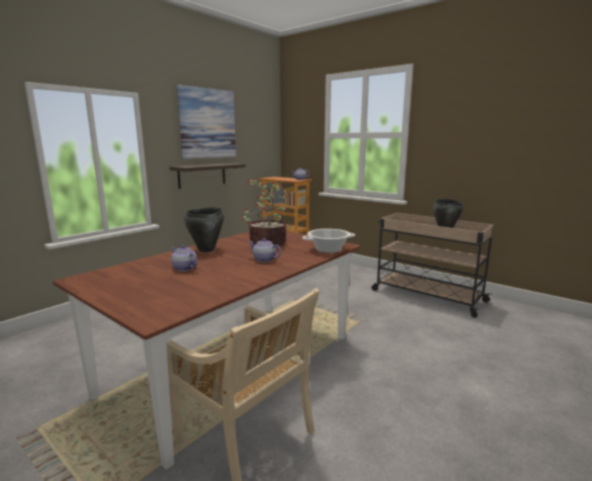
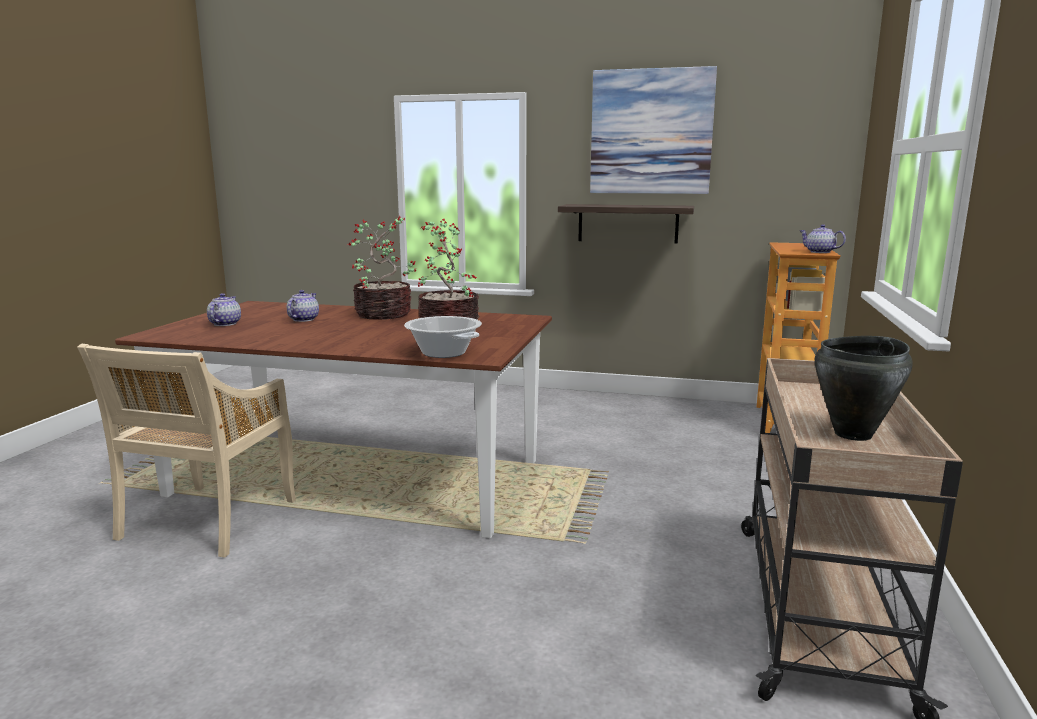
camera: 65 degrees right, 0 degrees up
black cooking pot [184,207,224,252] -> potted plant [347,216,416,320]
teapot [249,238,281,262] -> teapot moved to [207,293,241,326]

